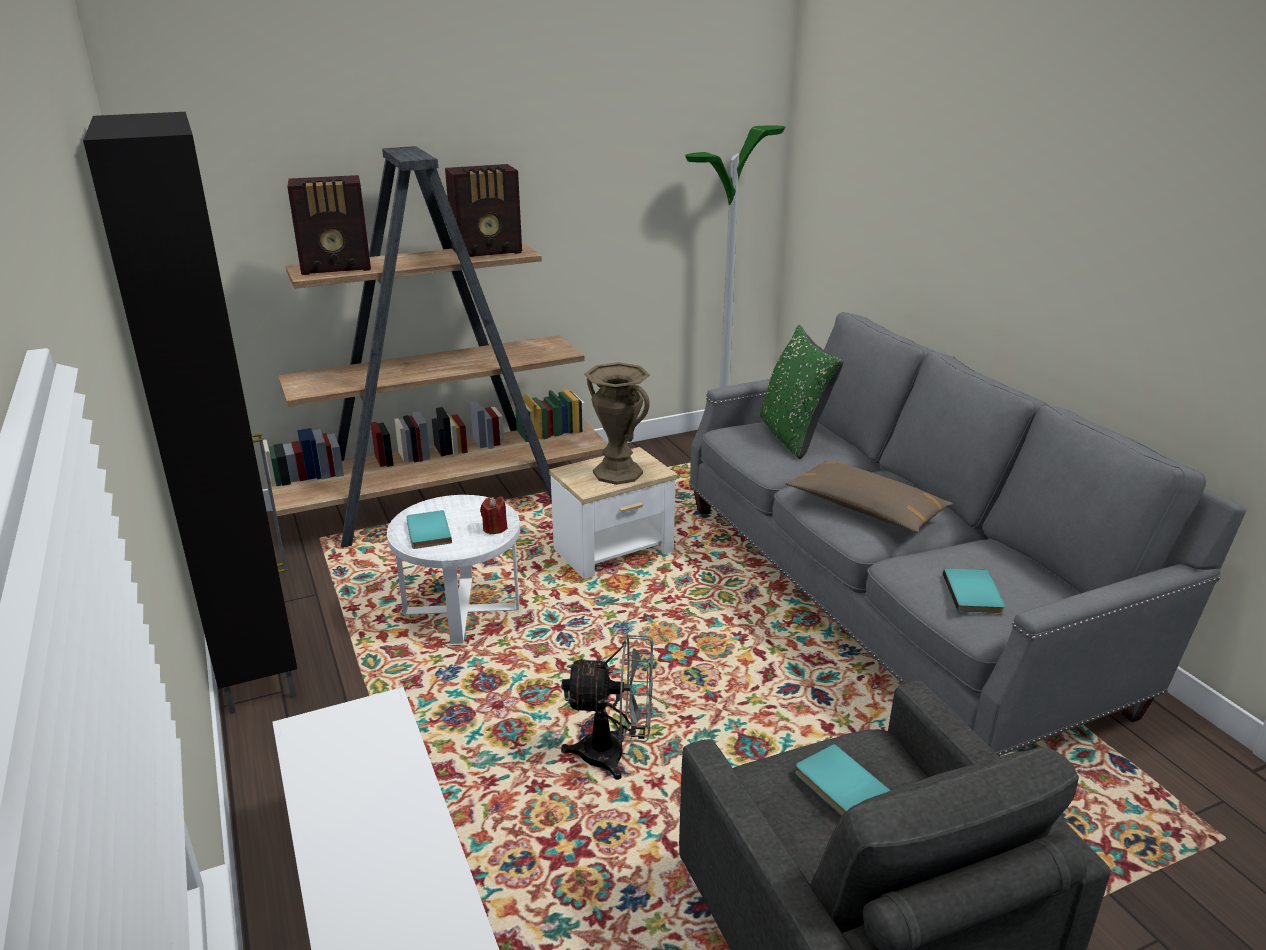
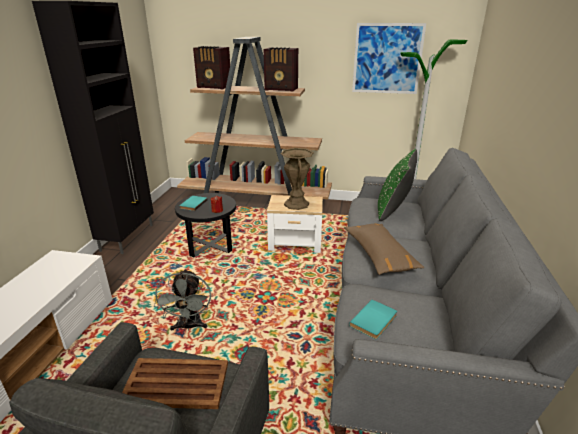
camera: 35 degrees right, 0 degrees up
white side table [387,495,520,644] -> black side table [175,193,236,257]
grey fan [561,633,653,780] -> grey fan turned 45 degrees clockwise [154,269,211,331]
turquoise book [795,744,891,816] -> brown tray [122,358,228,409]
none -> picture [352,23,426,94]

